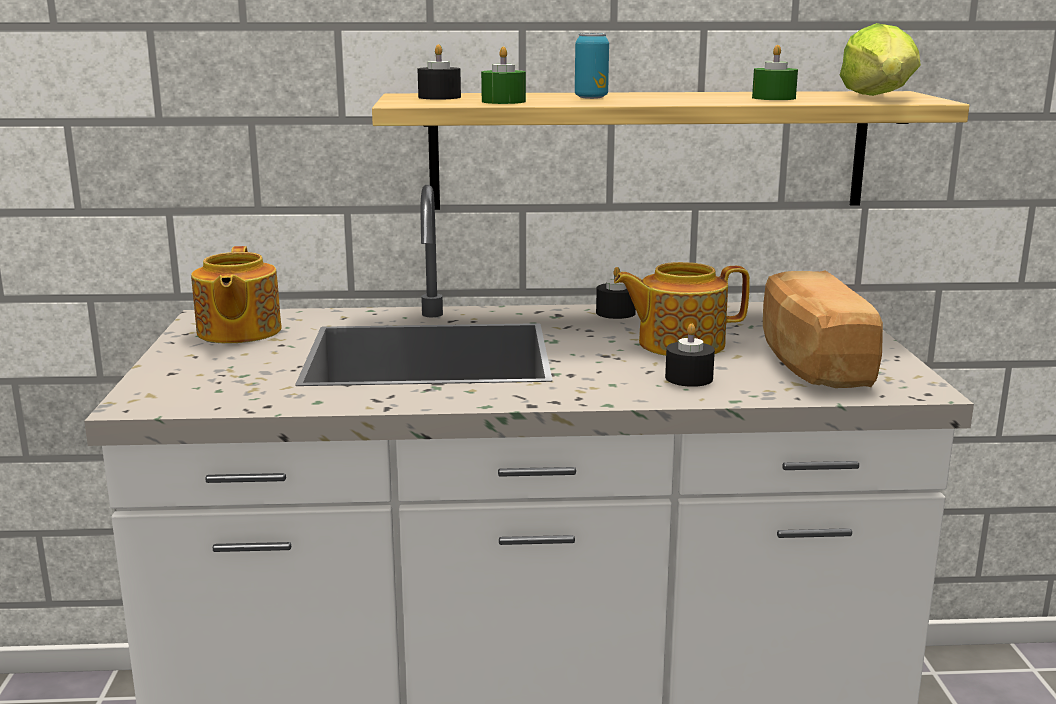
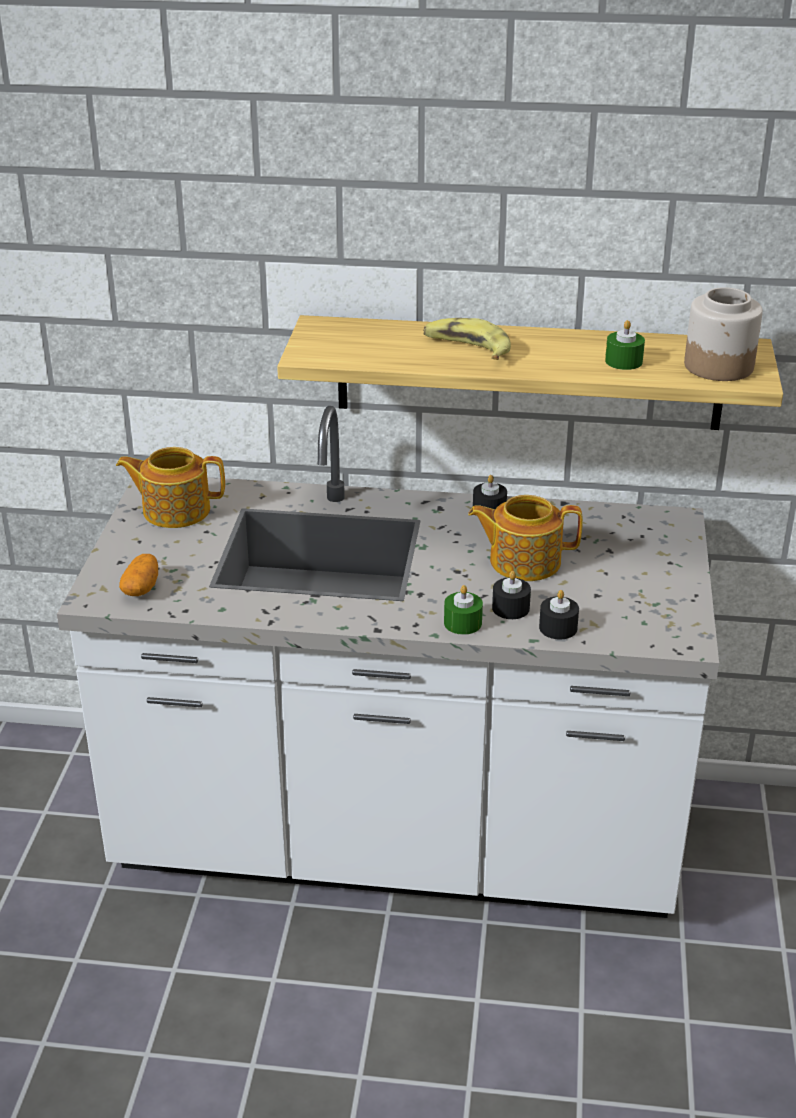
camera: 10 degrees right, 15 degrees up
teapot [191,246,282,343] -> teapot turned 90 degrees clockwise [116,447,225,528]
black candle [418,44,461,100] -> black candle moved to [539,590,579,639]
green candle [481,46,526,104] -> green candle moved to [444,585,483,635]
can [575,33,609,99] -> banana [423,318,511,360]
bread [763,270,883,388] -> none
lettuce [840,23,921,96] -> jar [684,287,763,381]
none -> potato [119,554,158,596]

